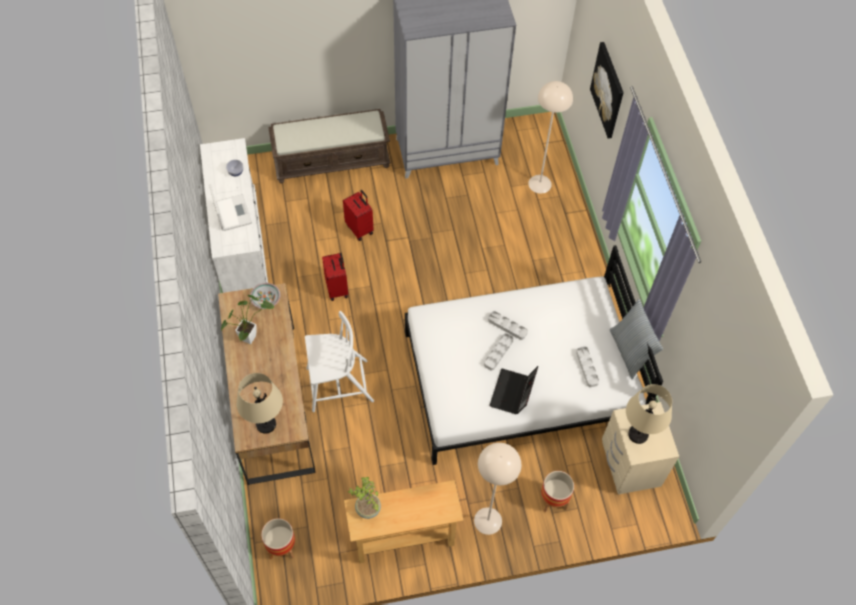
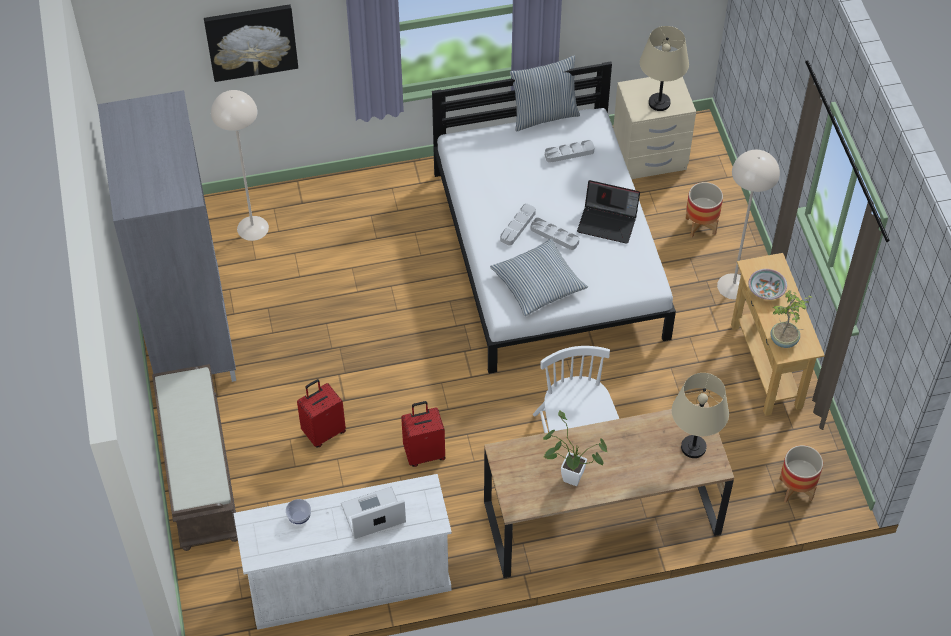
camera: 90 degrees left, 5 degrees down
bowl [250,283,280,309] -> bowl moved to [749,269,787,300]
none -> pillow [490,238,588,316]

